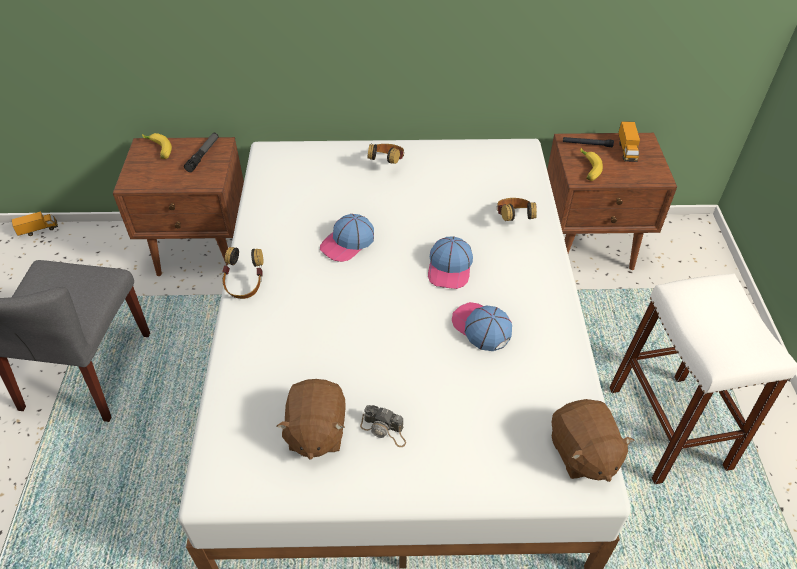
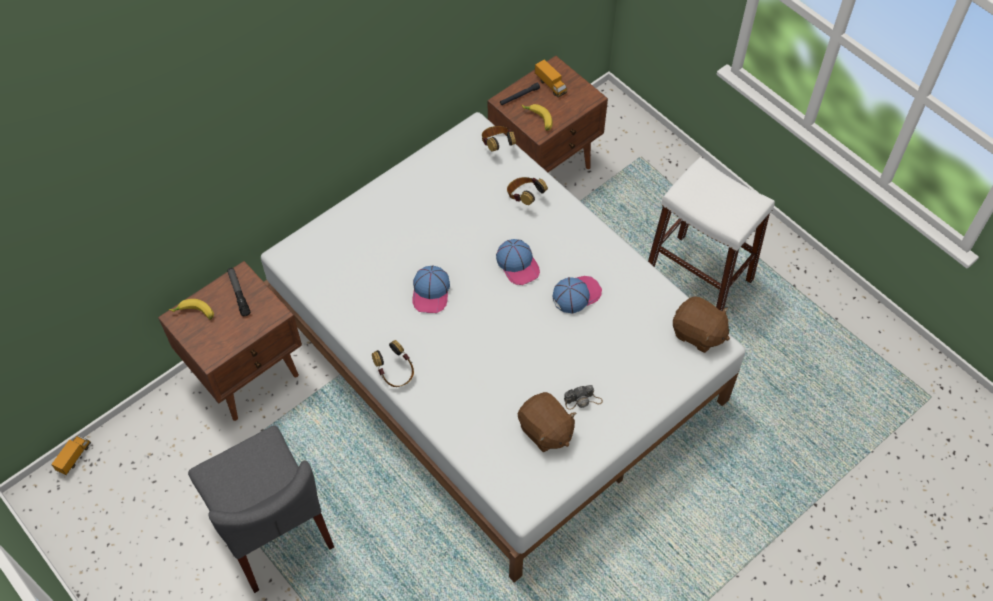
camera: 40 degrees left, 10 degrees up
headphones [368,144,404,164] -> headphones moved to [482,126,516,151]
cap [452,302,512,351] -> cap turned 135 degrees clockwise [553,276,602,314]

